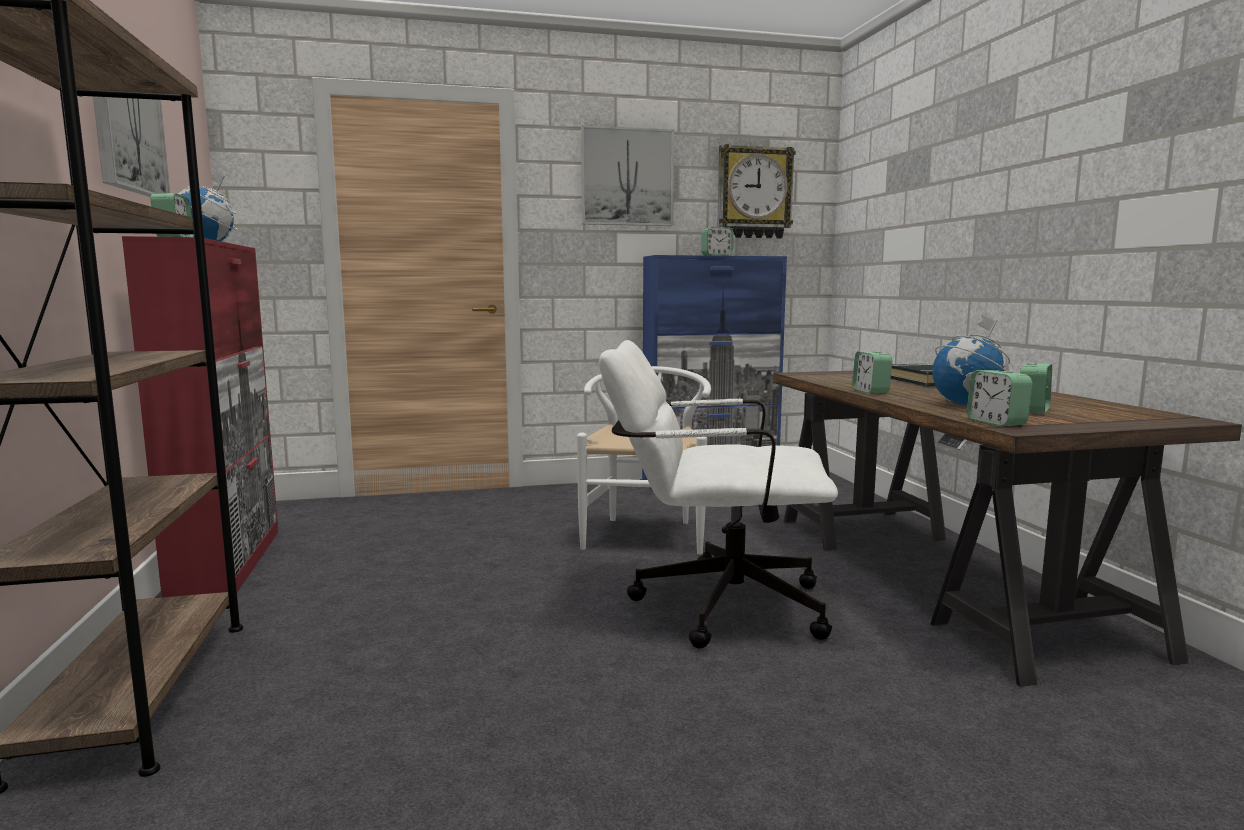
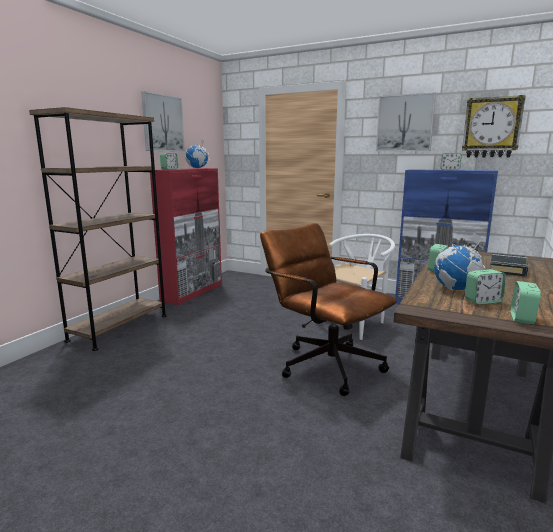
camera: 40 degrees right, 5 degrees up
white office chair [599,340,838,649] -> brown office chair [260,223,397,396]
alarm clock [967,370,1032,427] -> alarm clock moved to [510,281,541,324]

